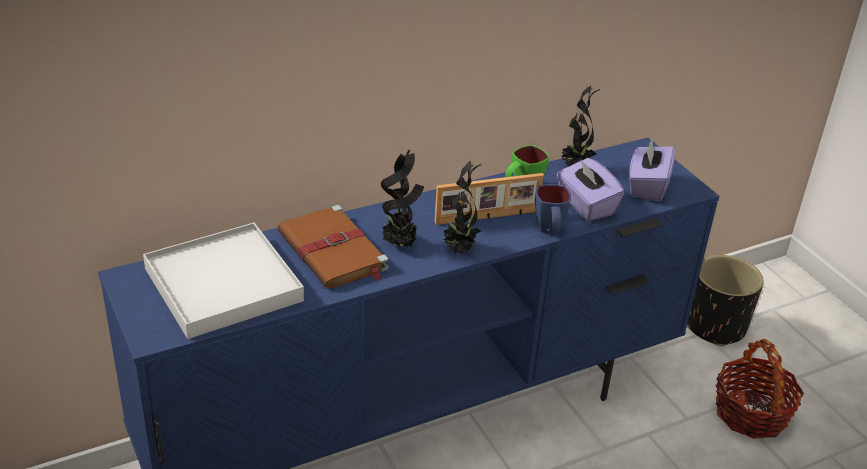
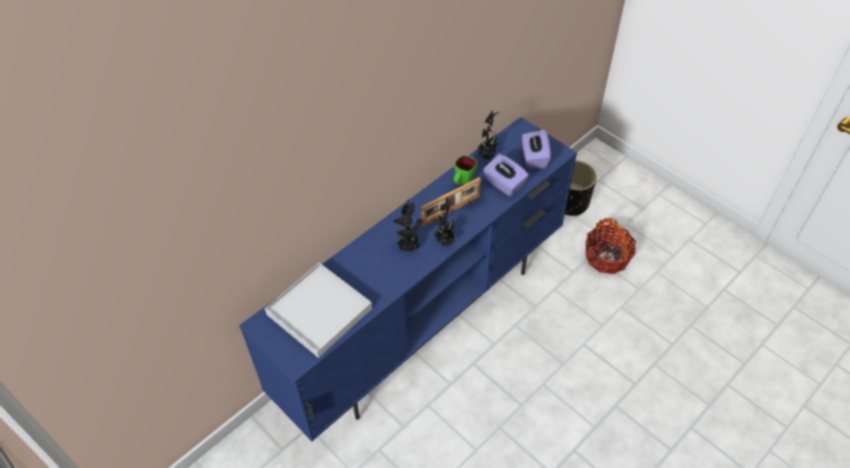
camera: 15 degrees left, 15 degrees up
brown book [277,205,389,289] -> none
blue mug [535,184,571,234] -> none

